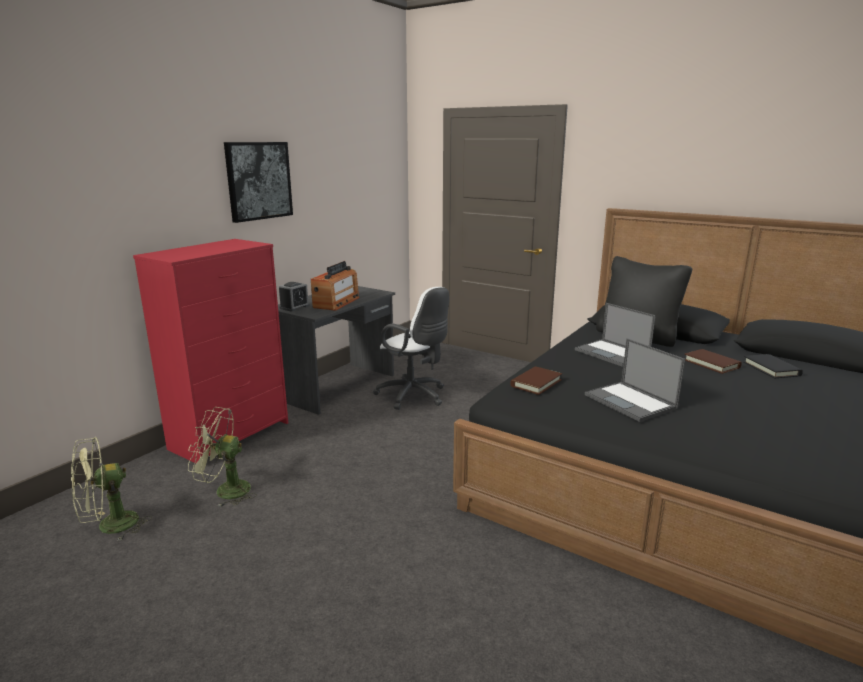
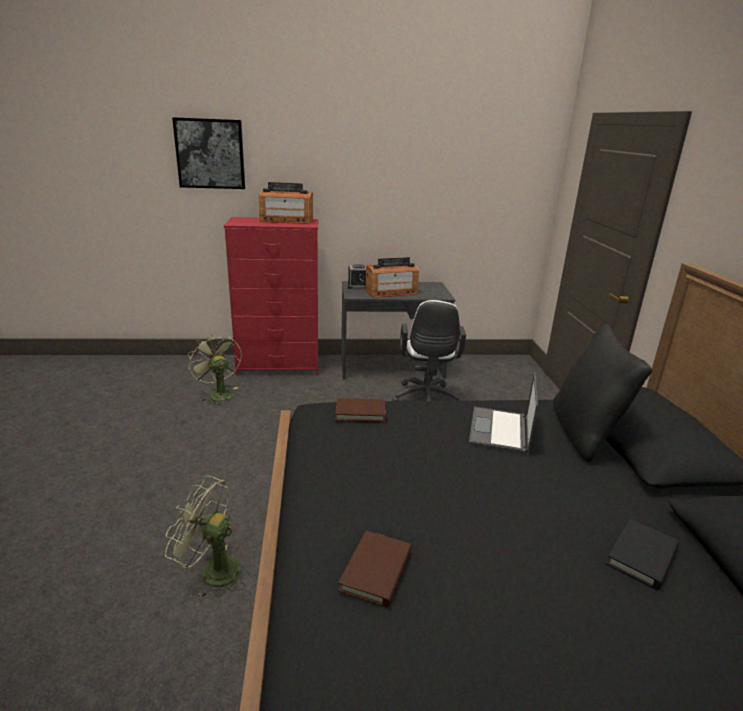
camera: 50 degrees right, 5 degrees up
green fan [71,437,152,541] -> green fan moved to [165,476,245,599]
picture [224,142,293,223] -> picture moved to [172,117,245,189]
laptop [585,338,685,422] -> none
brown book [685,349,742,374] -> brown book moved to [338,531,412,608]
none -> radio [259,182,313,224]

